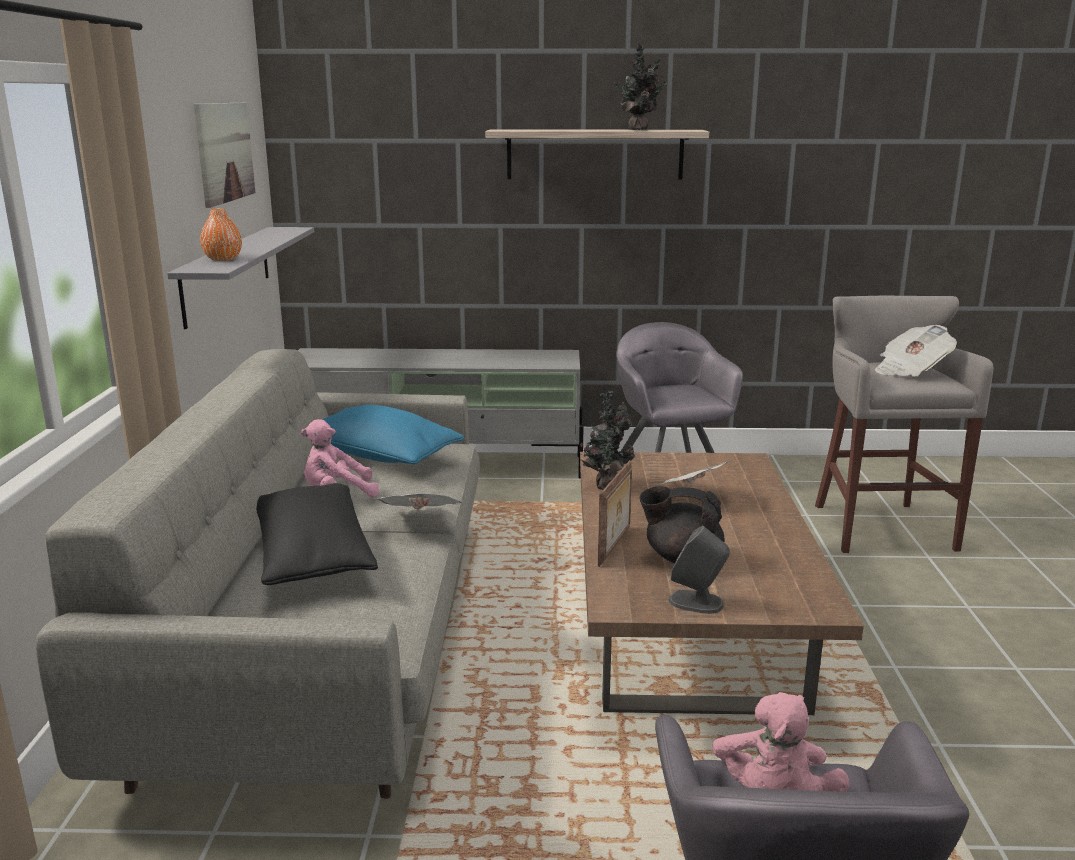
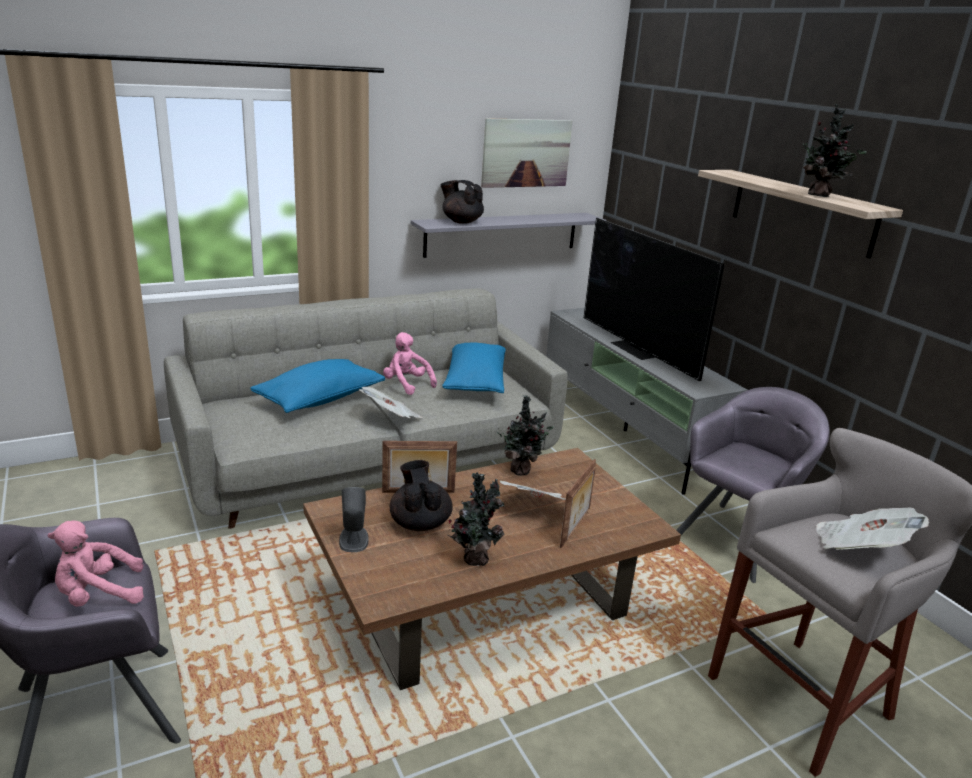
camera: 60 degrees right, 5 degrees up
orange vase [200,208,242,261] -> black teapot [440,180,484,224]
black pillow [256,483,378,585] -> blue pillow [250,359,385,413]
none -> potted plant [447,472,505,566]
none -> picture frame [560,459,596,548]
none -> television [584,218,724,381]

